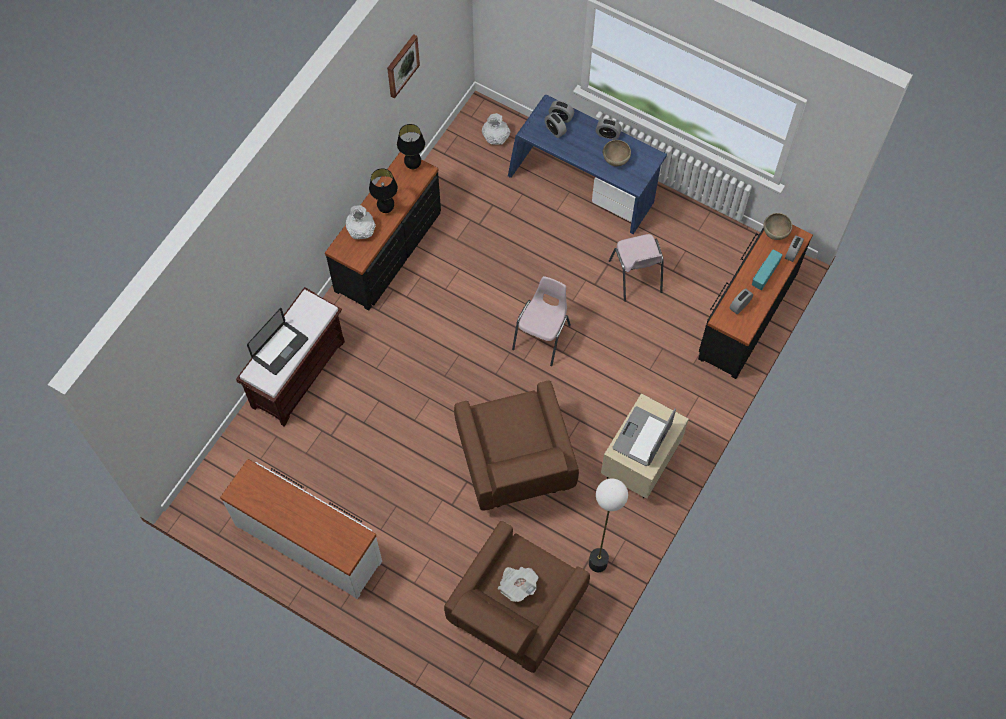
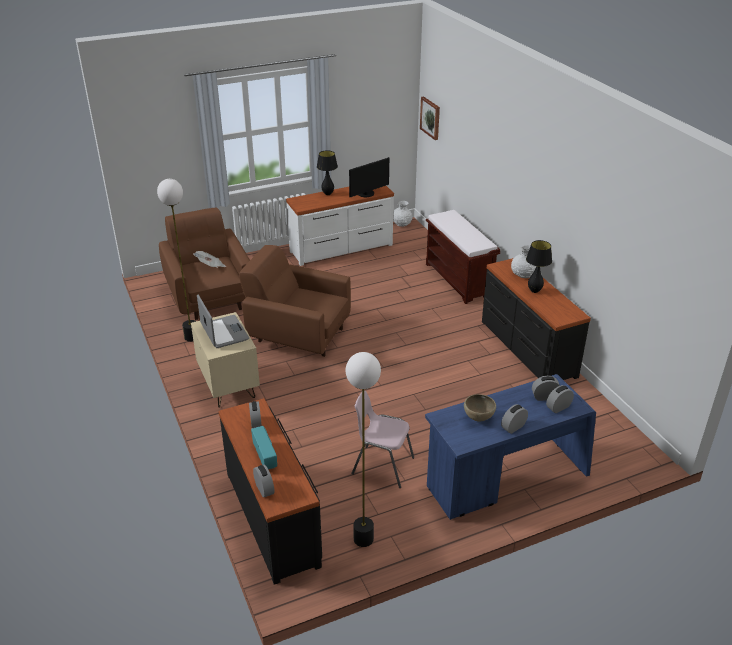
camera: 125 degrees right, 30 degrees down
laptop [247,308,308,375] -> none
picture [387,34,420,98] -> picture moved to [420,97,440,140]
black table lamp [397,124,425,169] -> black table lamp moved to [317,150,338,195]
white vase [482,113,511,145] -> white vase moved to [393,201,412,227]
pink chair [512,276,571,366] -> none
brown bowl [763,213,792,240] -> none
none -> floor lamp [346,352,381,547]
none -> monitor [349,157,389,197]

